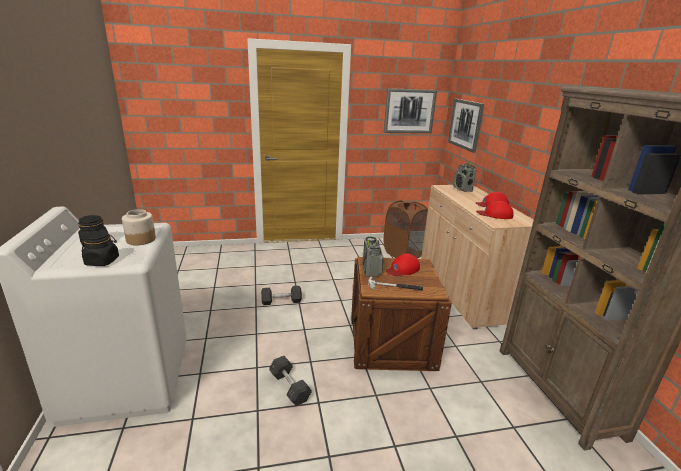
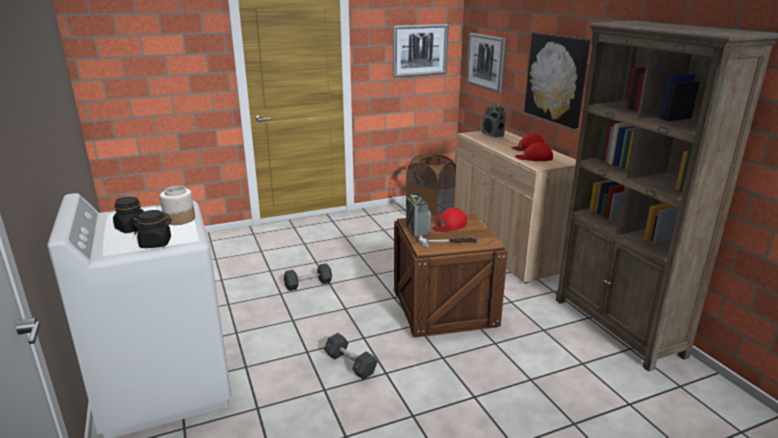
camera: 10 degrees left, 0 degrees up
none -> picture [524,33,590,129]

